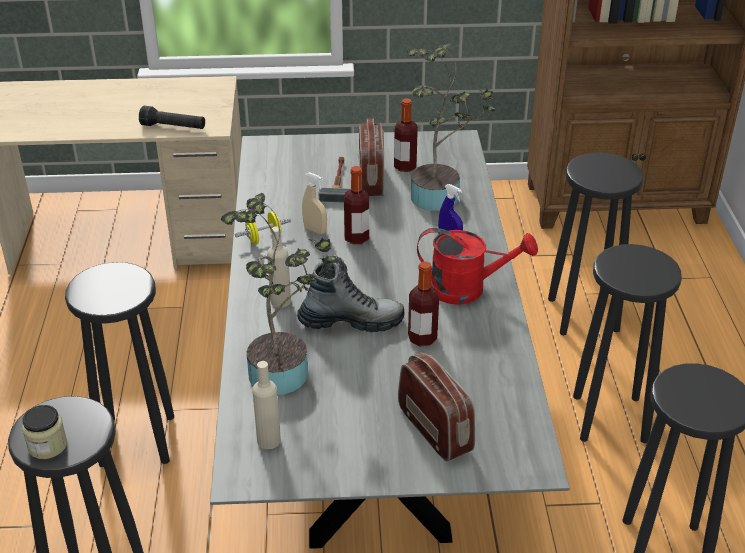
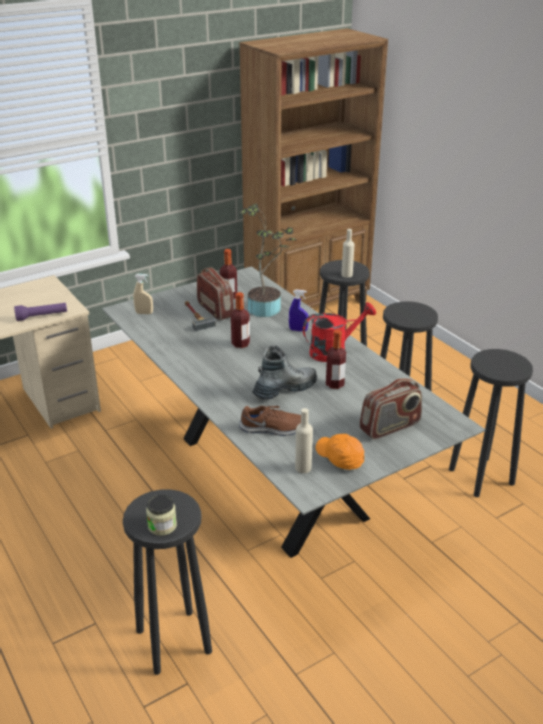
camera: 30 degrees left, 5 degrees down
black stool [65,262,174,467] -> none
black flashlight [139,106,205,129] -> purple flashlight [14,303,67,321]
potted plant [221,193,339,395] -> brown shoe [239,406,301,436]
yellow dumbbell [235,212,291,244] -> none
beige bottle [267,226,291,308] -> beige bottle moved to [341,229,354,278]
beige spray bottle [302,172,327,234] -> beige spray bottle moved to [133,274,153,314]
radio [398,353,475,461] -> radio turned 120 degrees clockwise [359,378,422,440]
none -> orange cap [316,434,364,470]

